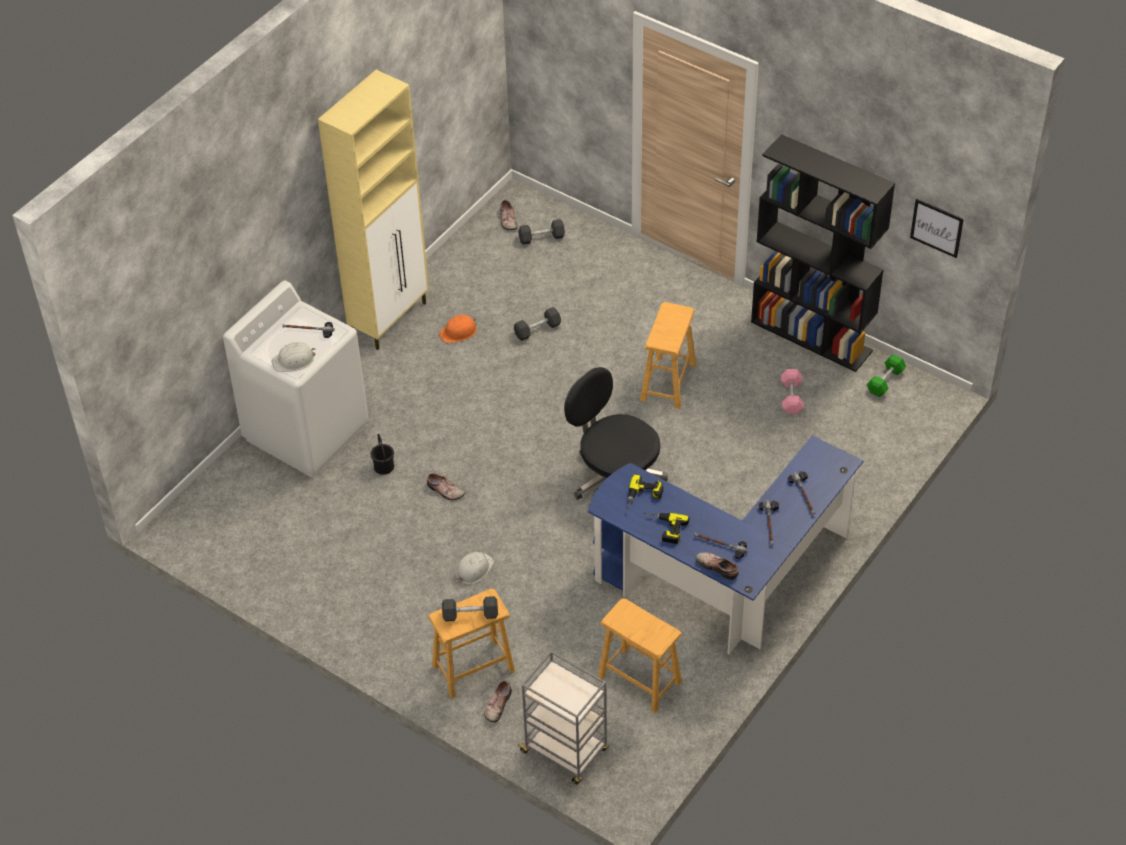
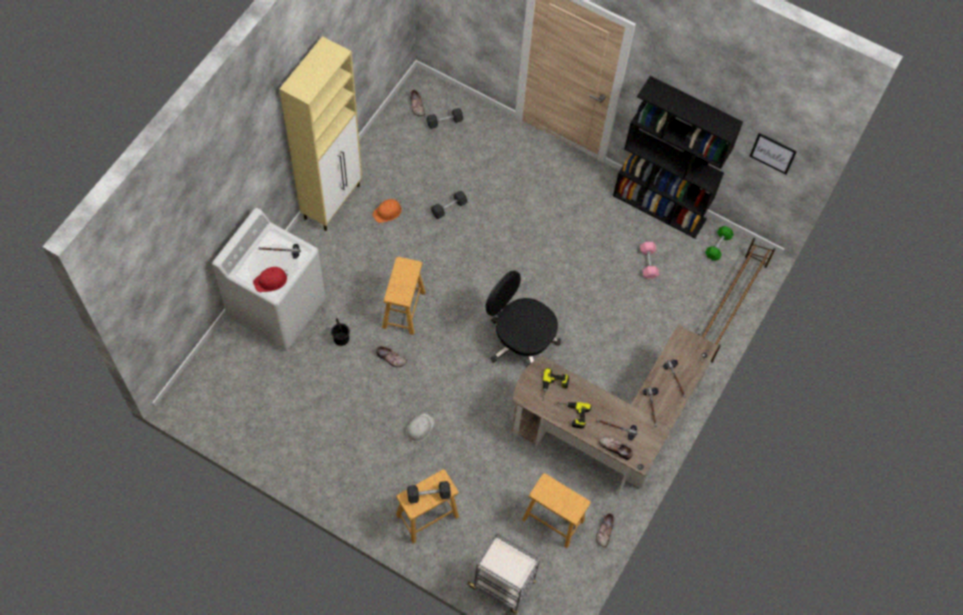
camera: 10 degrees left, 15 degrees up
white hard hat [271,342,316,372] -> red hard hat [253,267,288,292]
shoe [484,681,512,723] -> shoe moved to [596,513,614,547]
blue desk [588,435,863,654] -> brown desk [511,324,719,494]
brown stool [640,302,696,409] -> brown stool moved to [382,257,426,335]
none -> brown shoe rack [698,238,775,363]

